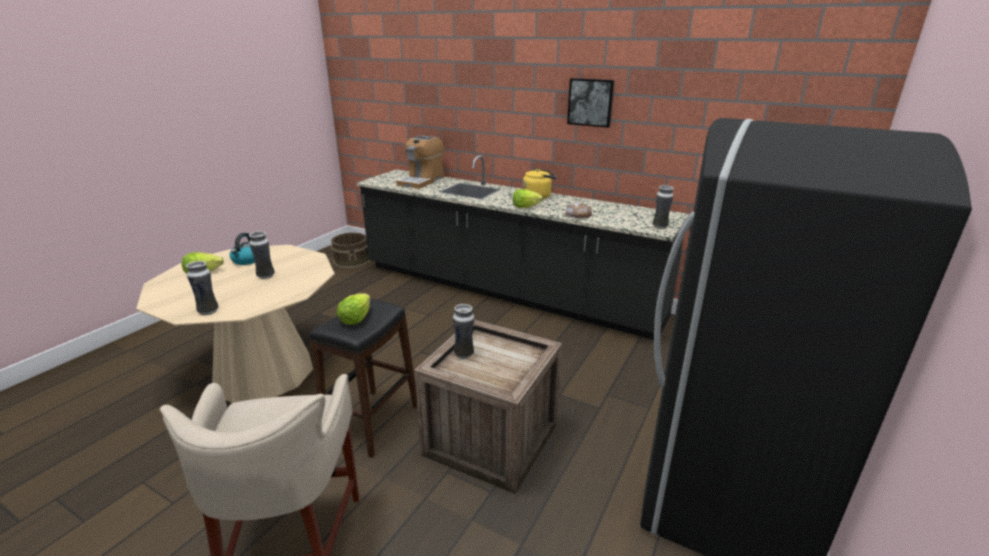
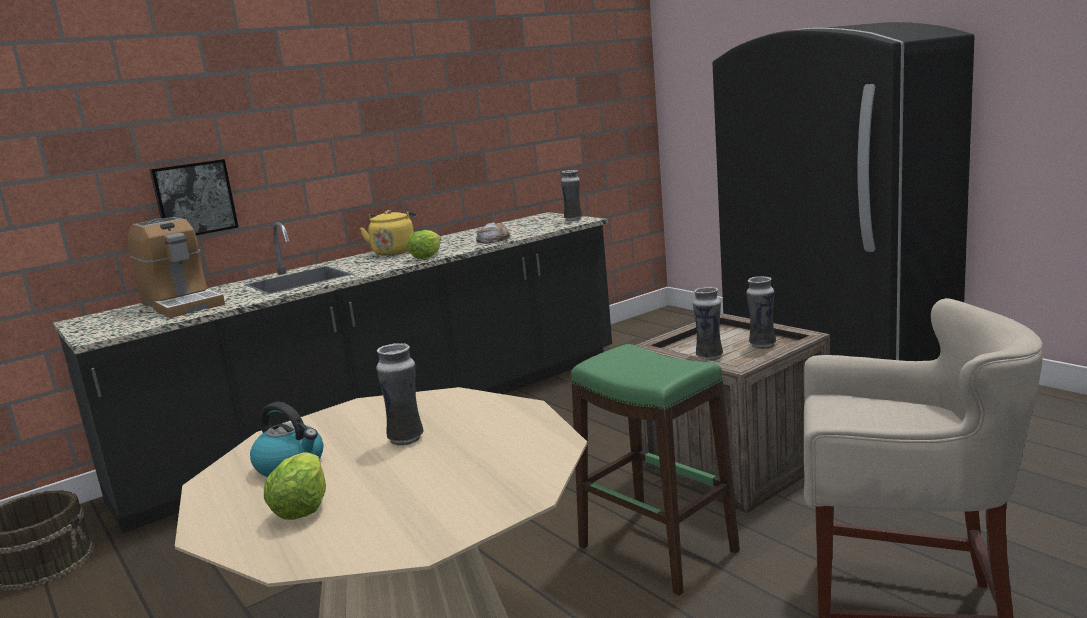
camera: 65 degrees left, 10 degrees down
vase [186,261,219,315] -> vase moved to [746,276,776,349]
black stool [310,298,417,458] -> green stool [571,344,740,596]
lettuce [337,293,370,325] -> none
picture [567,78,615,128] -> picture moved to [150,159,238,235]

